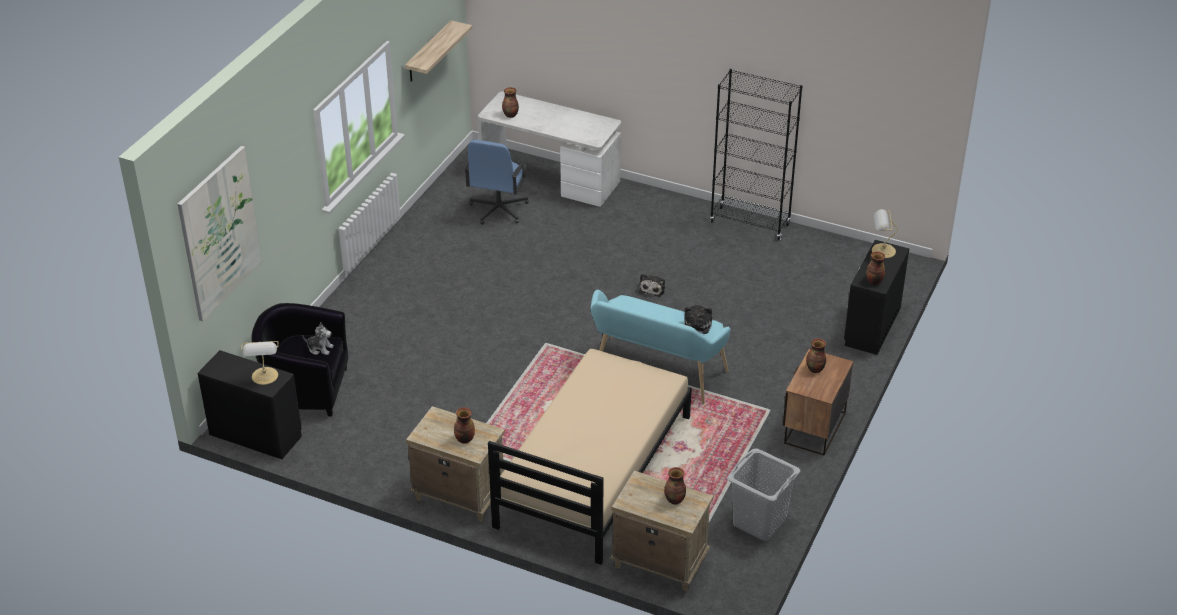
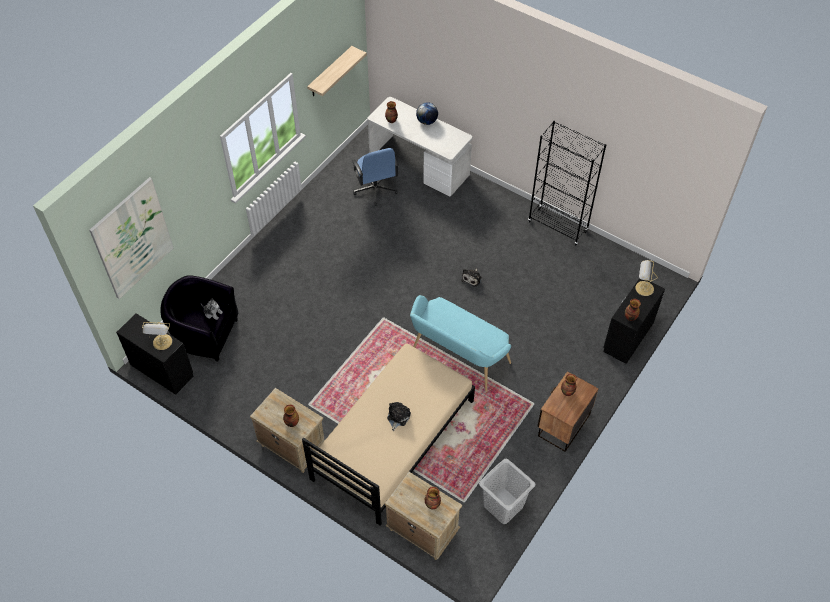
camera: 10 degrees right, 15 degrees up
blue office chair [464,140,529,225] -> blue office chair turned 45 degrees counterclockwise [352,148,399,206]
plush toy [684,305,712,334] -> plush toy moved to [387,402,411,431]
none -> globe [416,102,438,125]

